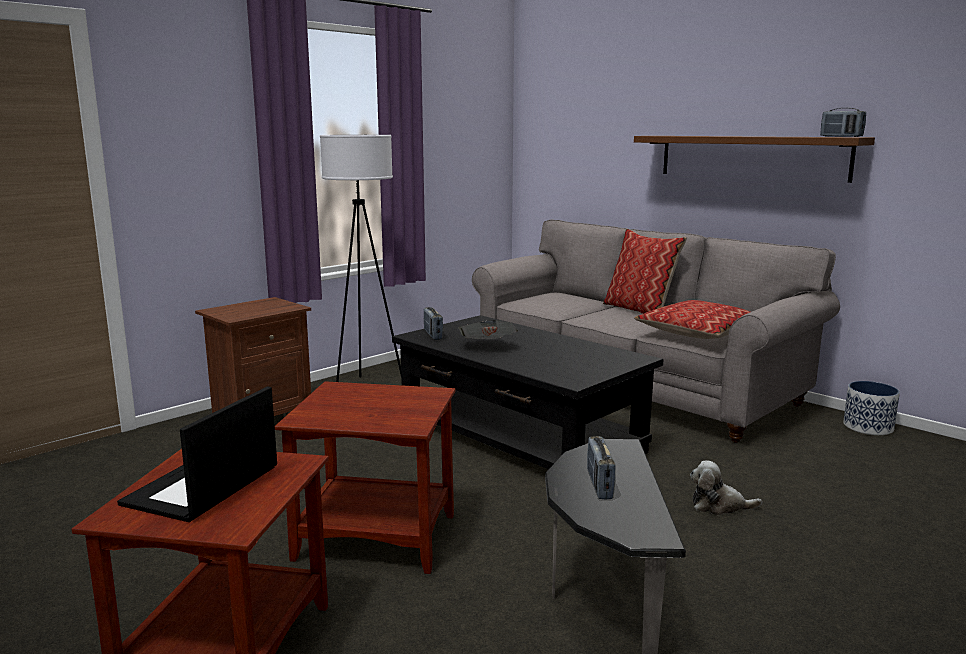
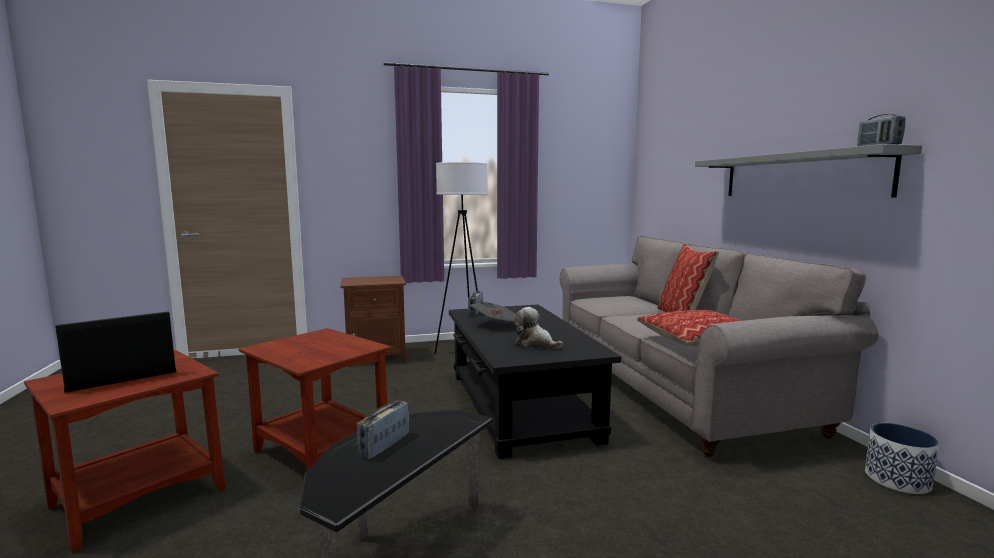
camera: 30 degrees right, 5 degrees down
brown shelf [634,136,875,183] -> grey shelf [695,144,922,198]
plush toy [690,460,762,515] -> plush toy moved to [514,307,563,349]

